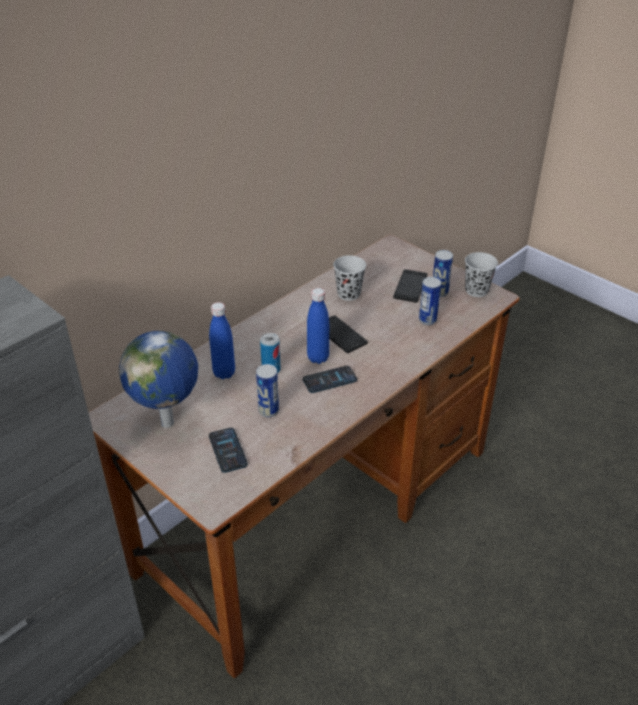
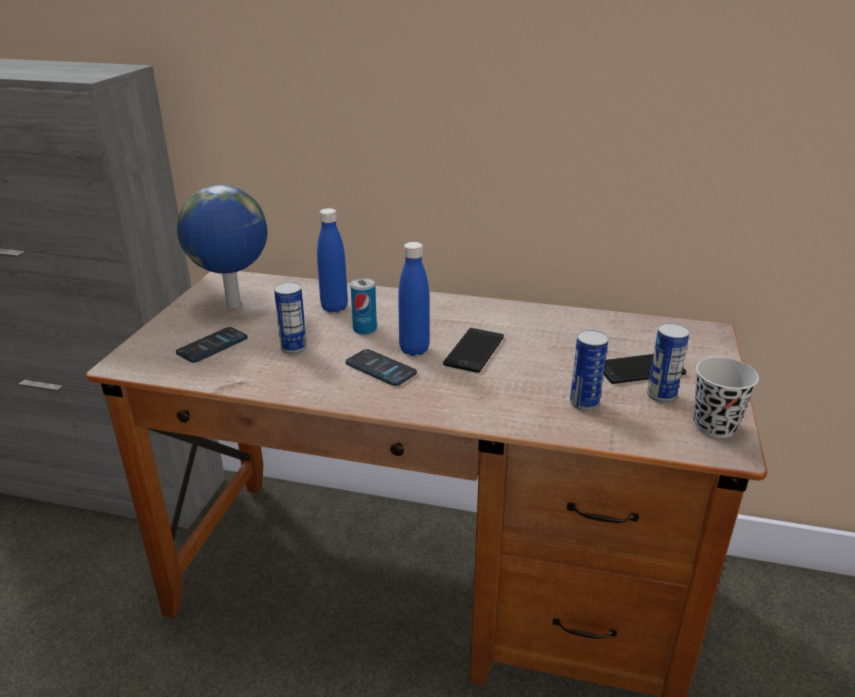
camera: 60 degrees right, 10 degrees down
black cup [333,255,366,301] -> none

